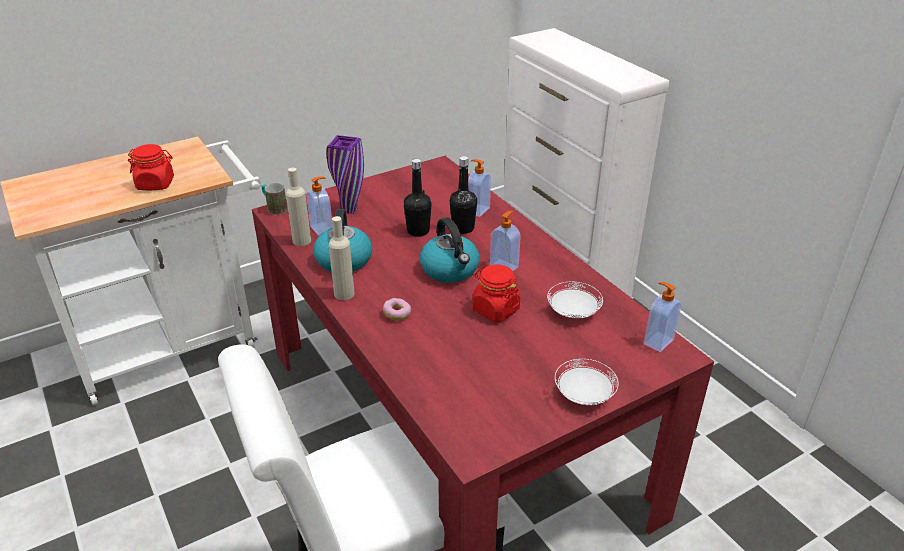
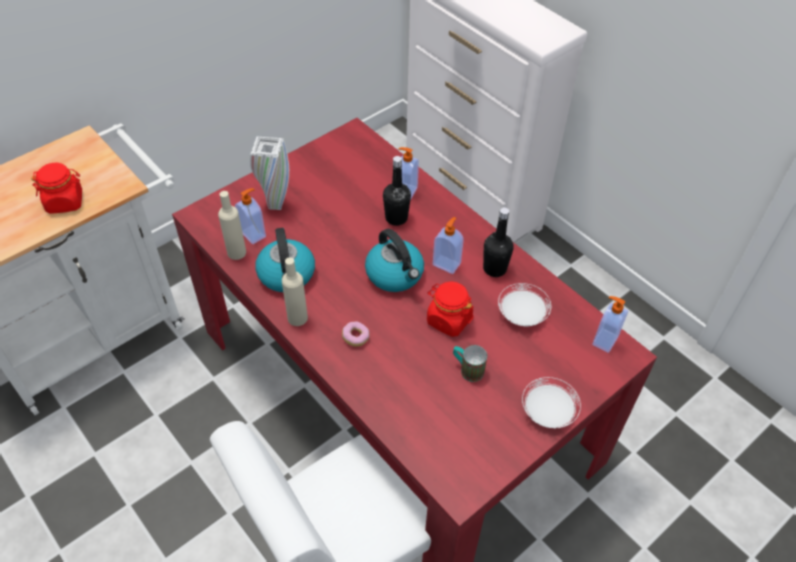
camera: 10 degrees left, 15 degrees up
mug [262,183,287,215] -> mug moved to [453,345,487,382]
purple vase [327,135,364,214] -> white vase [250,137,289,210]
black bottle [404,159,432,237] -> black bottle moved to [483,207,514,277]

